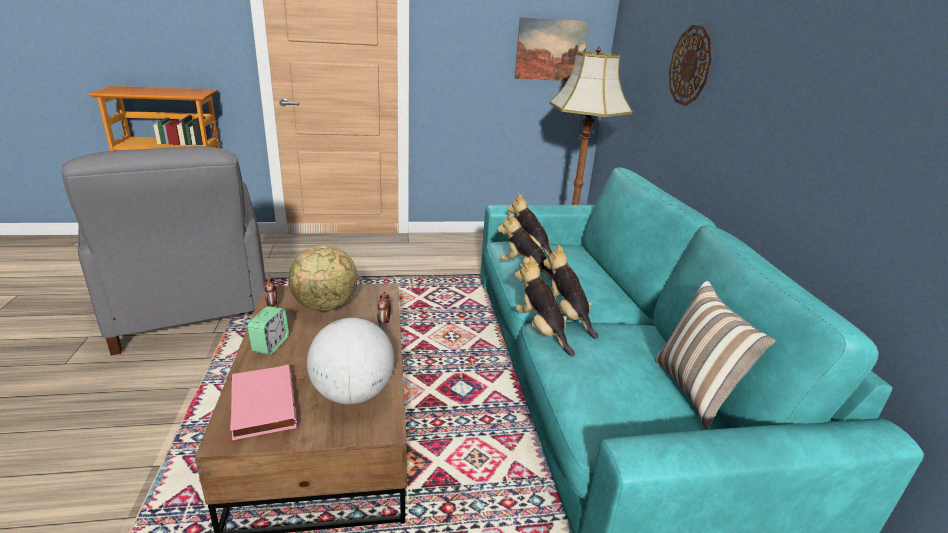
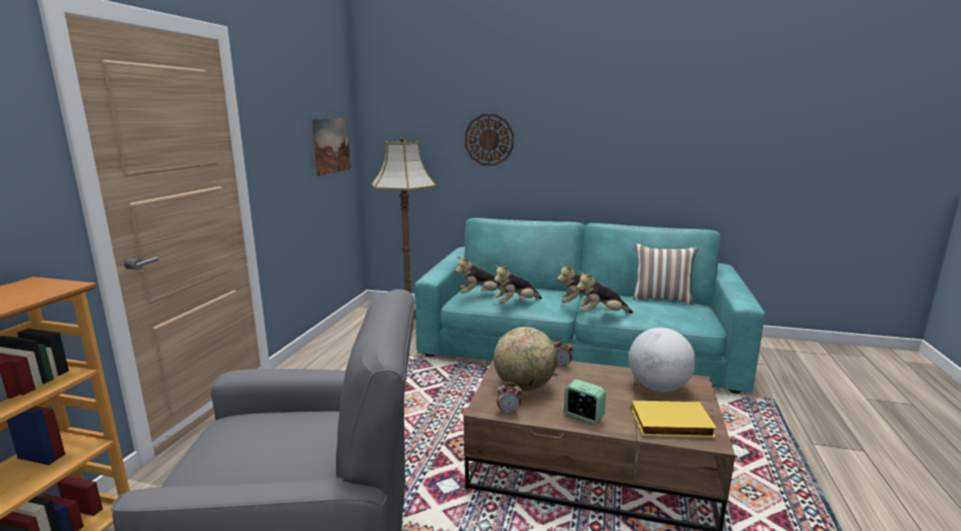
camera: 65 degrees left, 10 degrees down
pink book [230,365,297,440] -> yellow book [631,401,717,438]

